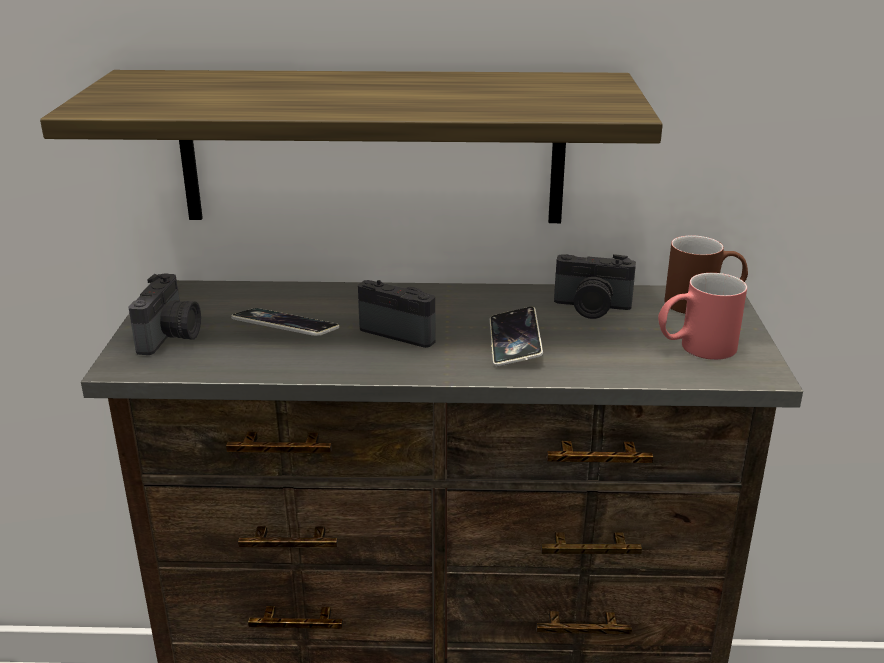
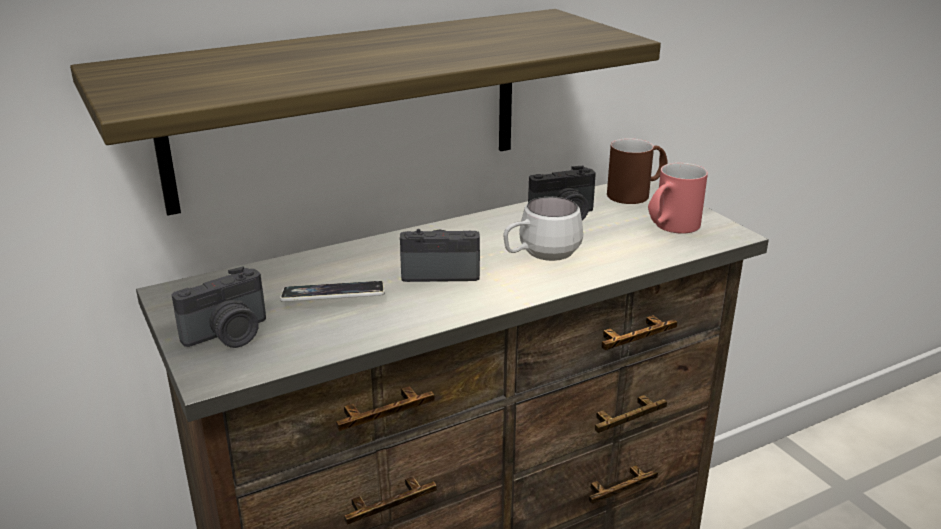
camera: 30 degrees left, 0 degrees up
camera [128,274,201,355] -> camera turned 75 degrees clockwise [172,266,266,348]
phone [490,307,543,366] -> white mug [503,196,583,261]

